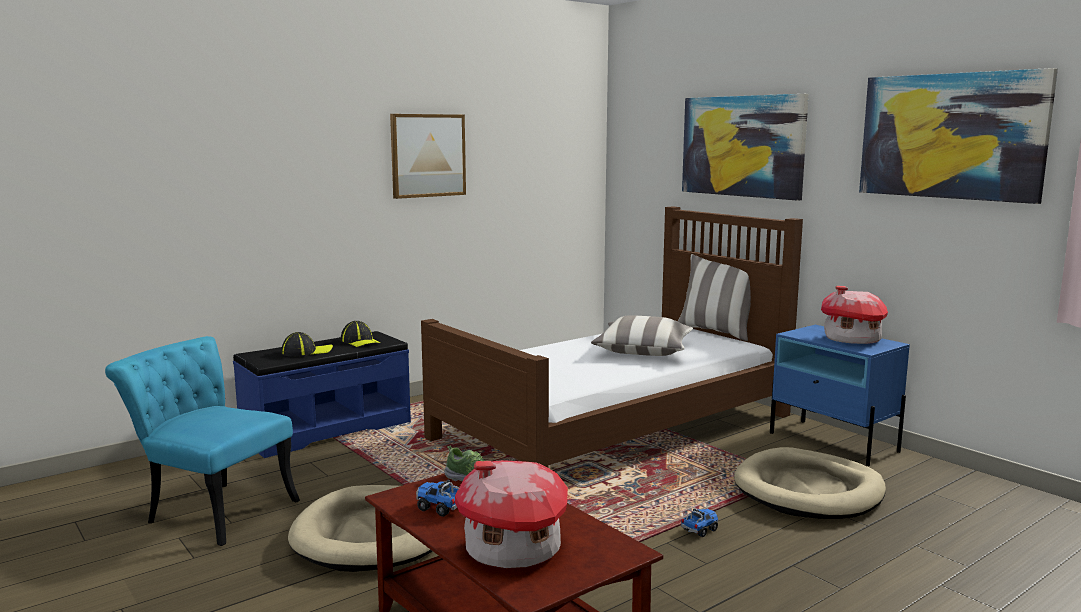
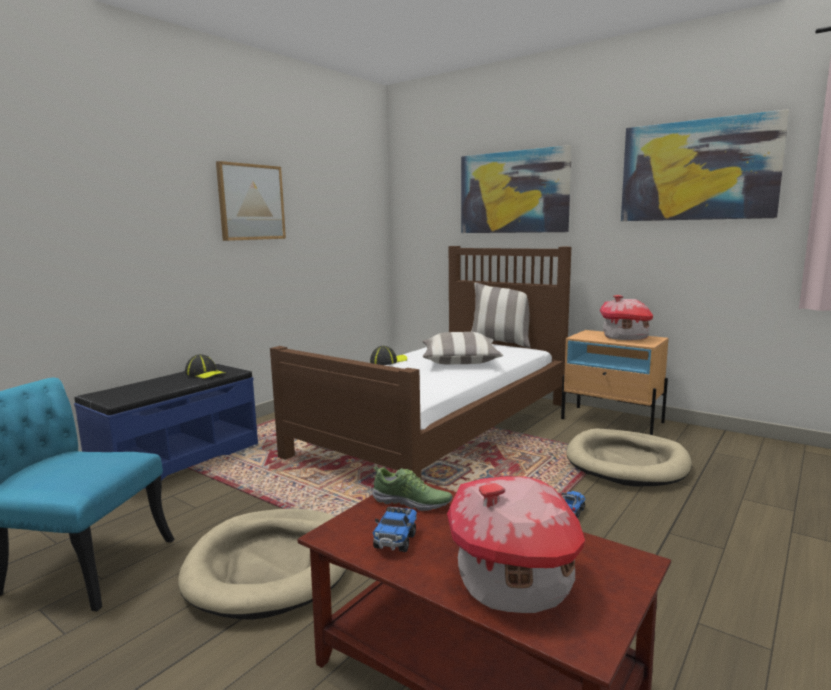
camera: 15 degrees left, 0 degrees up
cap [281,332,333,357] -> cap moved to [370,346,407,365]
toy truck [416,480,459,517] -> toy truck turned 90 degrees counterclockwise [373,507,417,552]
blue nightstand [770,325,910,466] -> beige nightstand [561,330,669,435]

